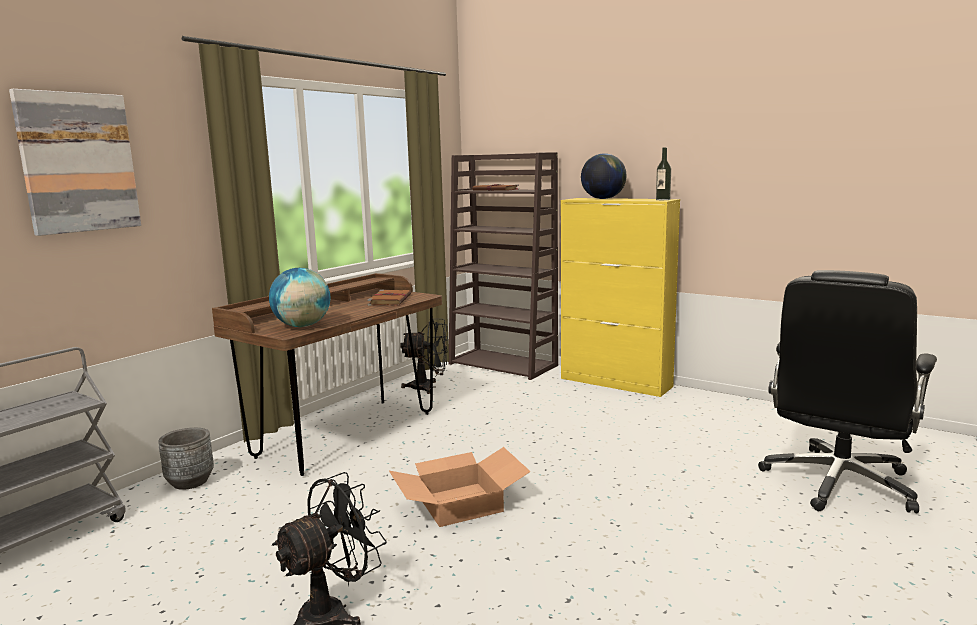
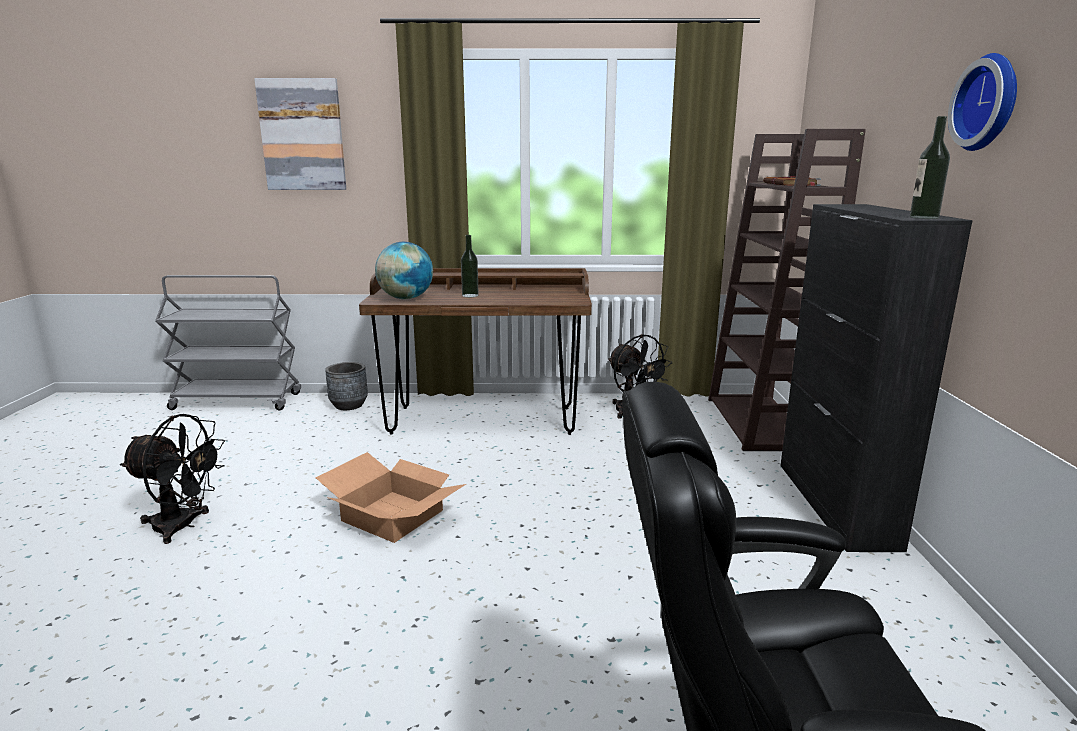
camera: 55 degrees right, 5 degrees up
brown book [367,290,411,306] -> none
yellow cabinet [561,198,680,397] -> black cabinet [781,204,973,552]
globe [581,153,627,199] -> none
none -> bottle [461,235,479,297]
none -> wall clock [948,53,1017,151]

